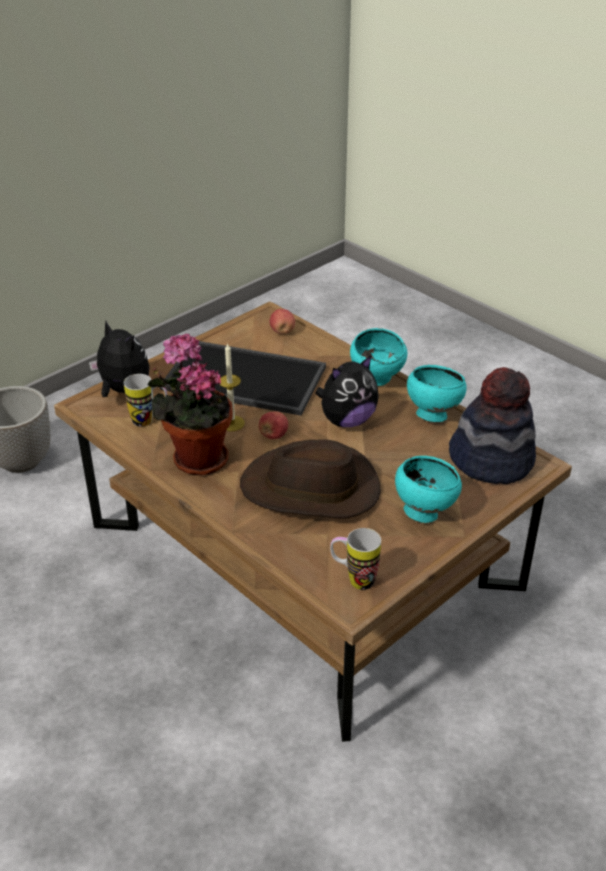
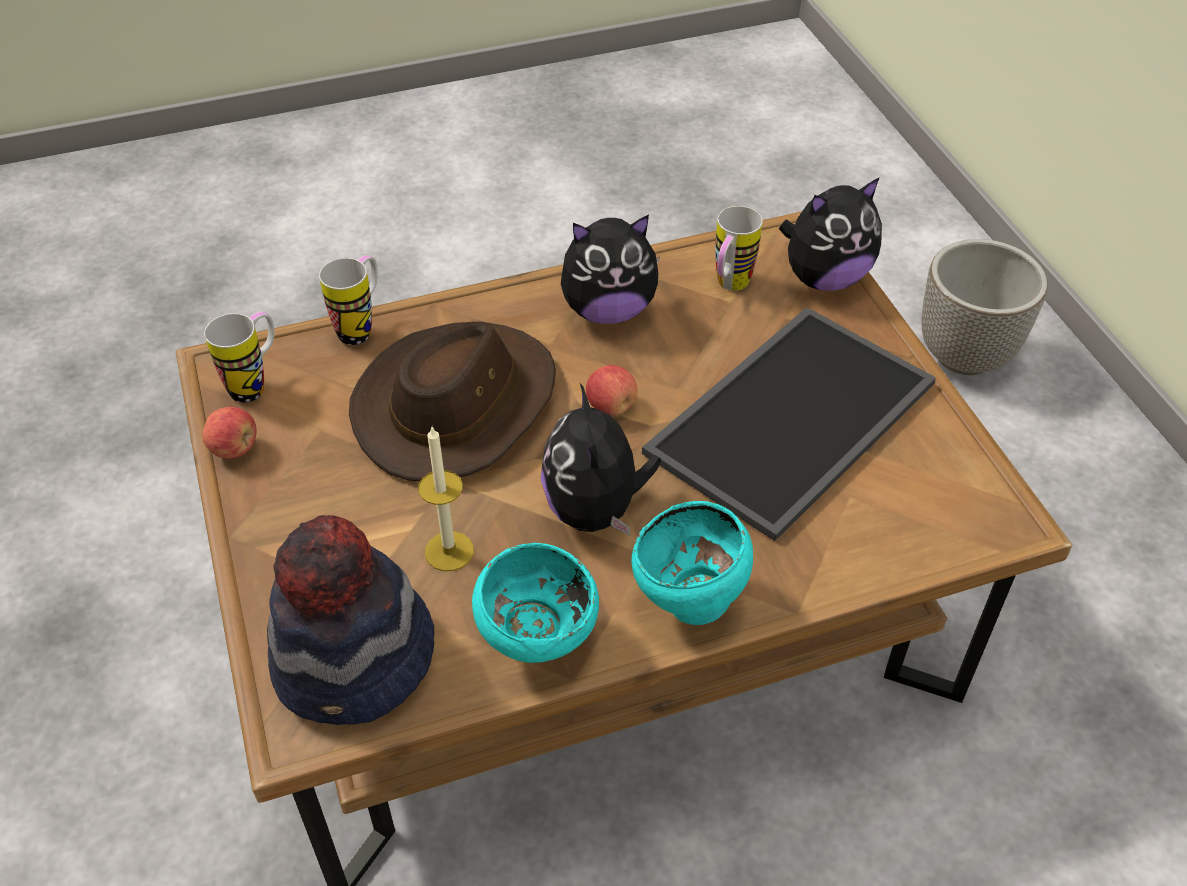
camera: 115 degrees right, 10 degrees up
potted plant [148,333,233,475] -> plush toy [561,215,660,324]
candle [220,342,245,431] -> candle moved to [418,427,474,571]
apple [270,309,295,334] -> apple moved to [202,407,257,459]
turquoise bowl [395,456,462,523] -> none
none -> mug [319,255,378,345]

